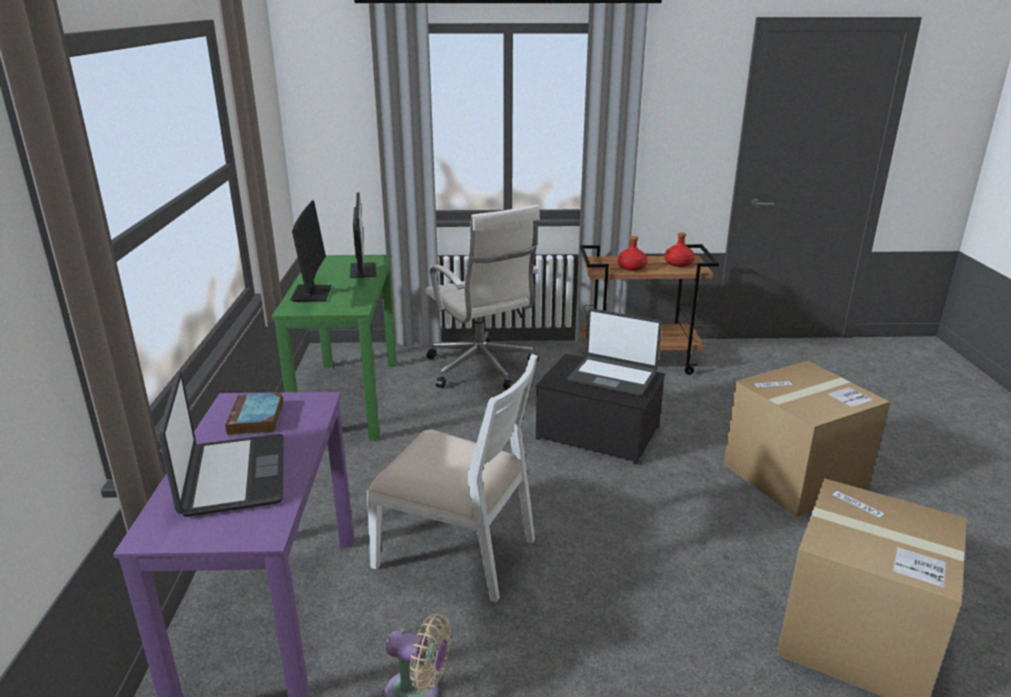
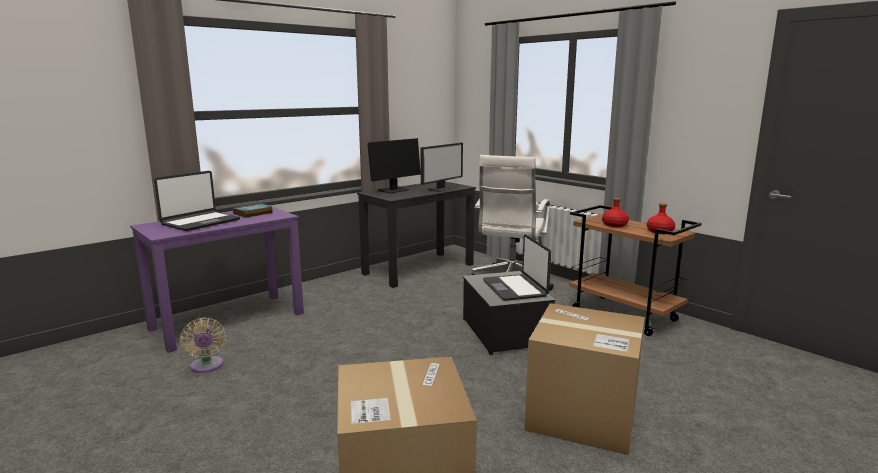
camera: 50 degrees right, 10 degrees down
green desk [272,255,397,441] -> black desk [357,182,476,288]
white chair [366,353,538,602] -> none

